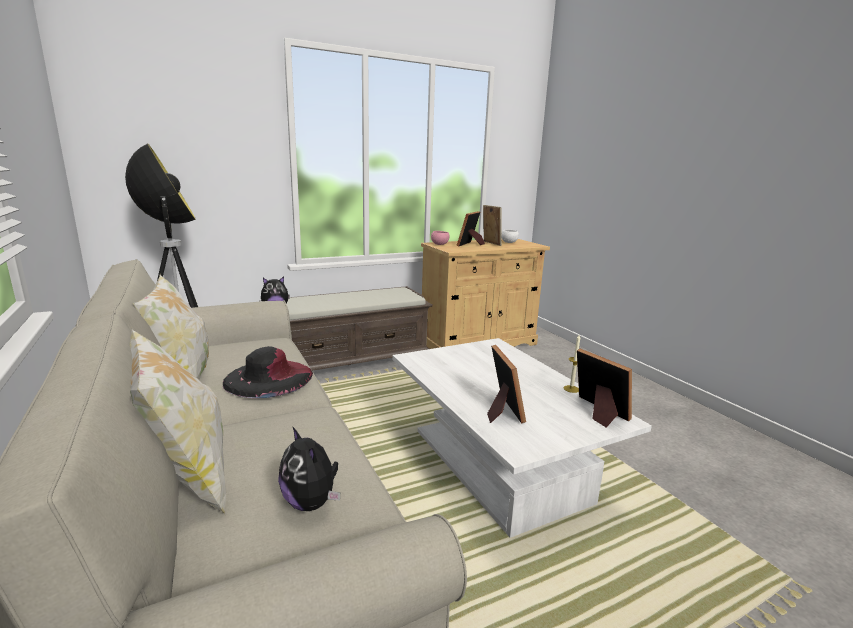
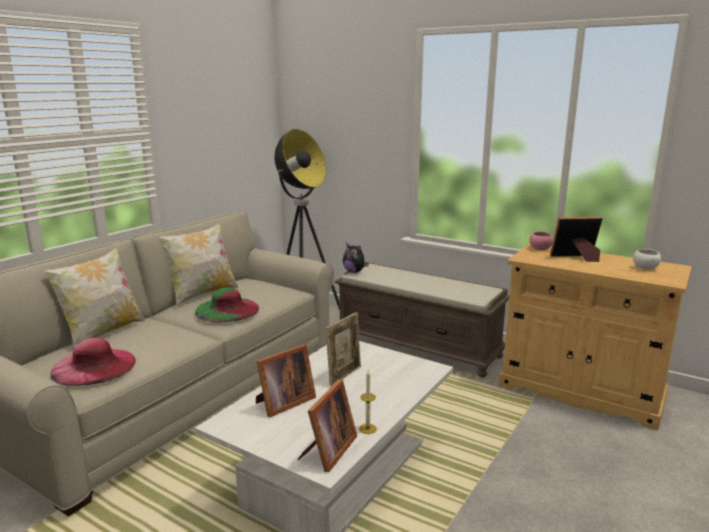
camera: 60 degrees right, 0 degrees up
black hat [223,346,313,398] -> green hat [195,287,259,323]
plush toy [278,426,340,511] -> pink hat [50,338,136,386]
picture frame [483,205,502,246] -> picture frame moved to [325,312,361,386]

